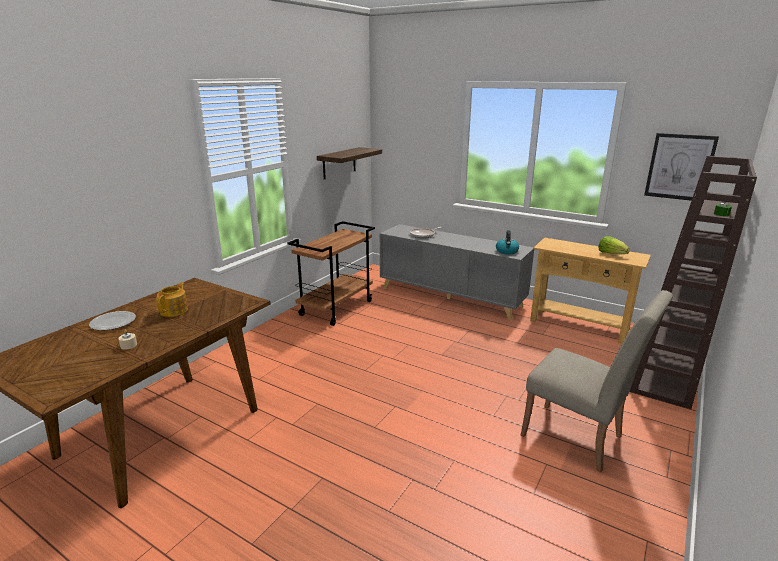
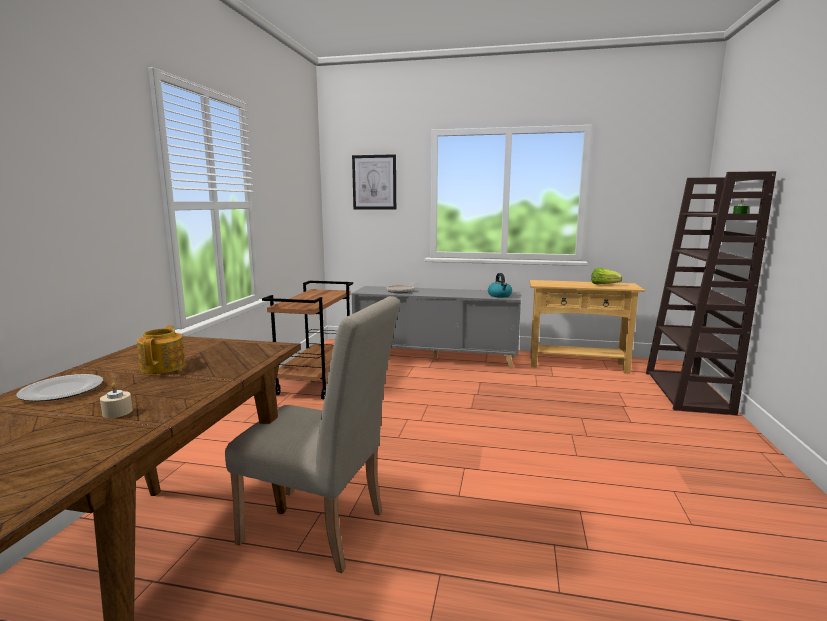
camera: 20 degrees left, 10 degrees down
shelf [317,147,382,179] -> none
beige chair [520,290,673,472] -> beige chair moved to [225,296,401,573]
picture [644,133,719,201] -> picture moved to [352,154,396,210]

